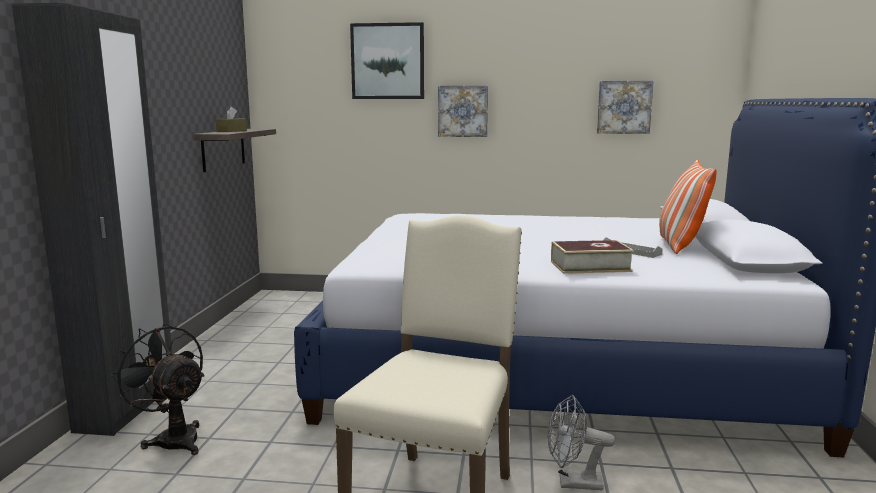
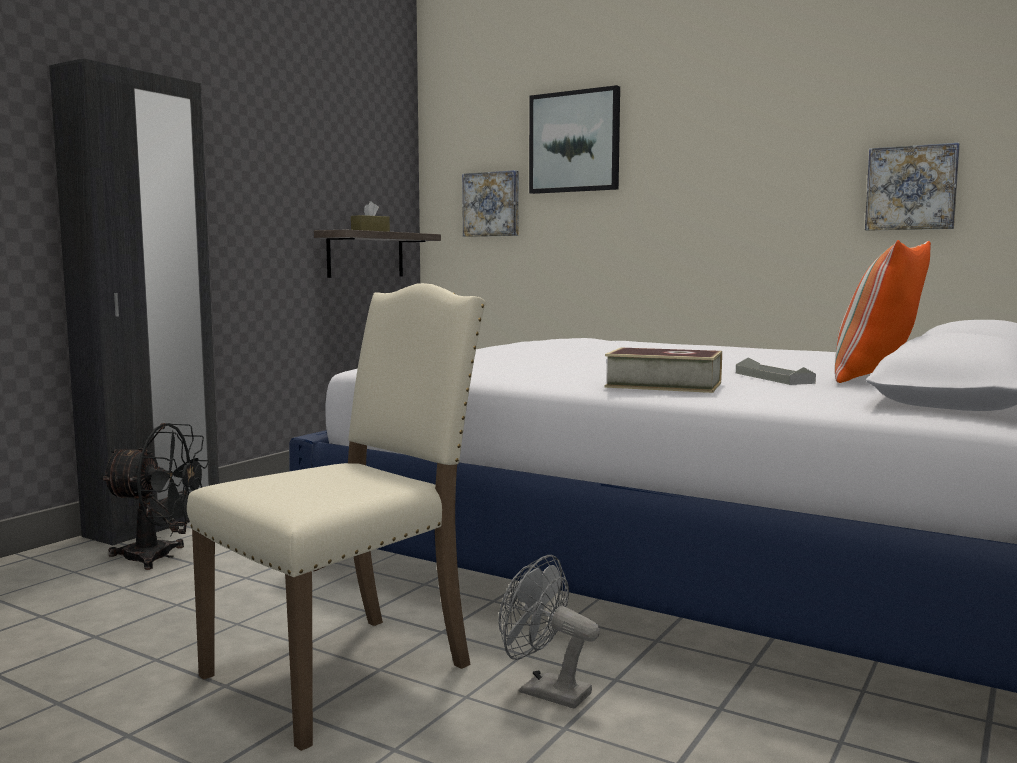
camera: 25 degrees right, 5 degrees down
black fan [110,323,205,455] -> black fan turned 120 degrees clockwise [100,423,210,570]
picture [438,86,488,137] -> picture moved to [462,170,519,237]

